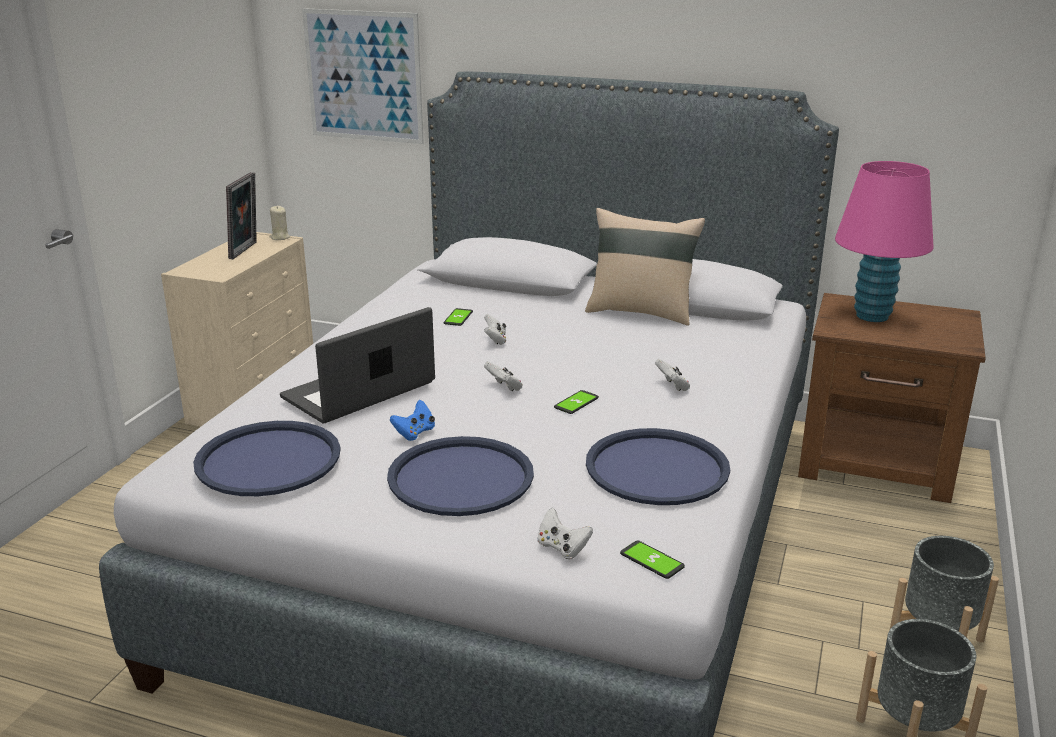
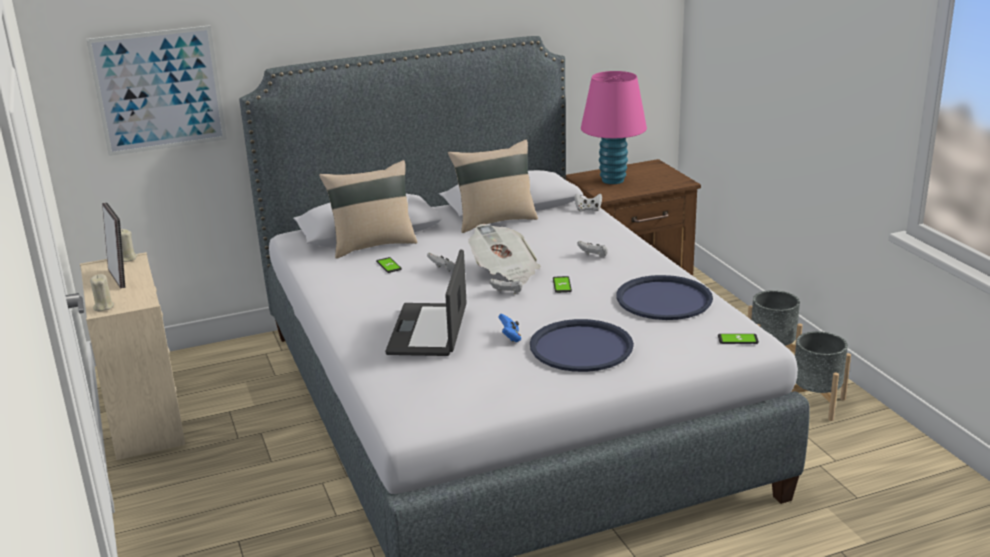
camera: 40 degrees left, 0 degrees up
blue tray [193,421,341,496] -> none
white game controller [538,508,593,559] -> white game controller moved to [574,193,602,211]
none -> beige candle [90,274,114,311]
none -> beige pillow [319,160,418,259]
none -> newspaper [468,224,541,285]

